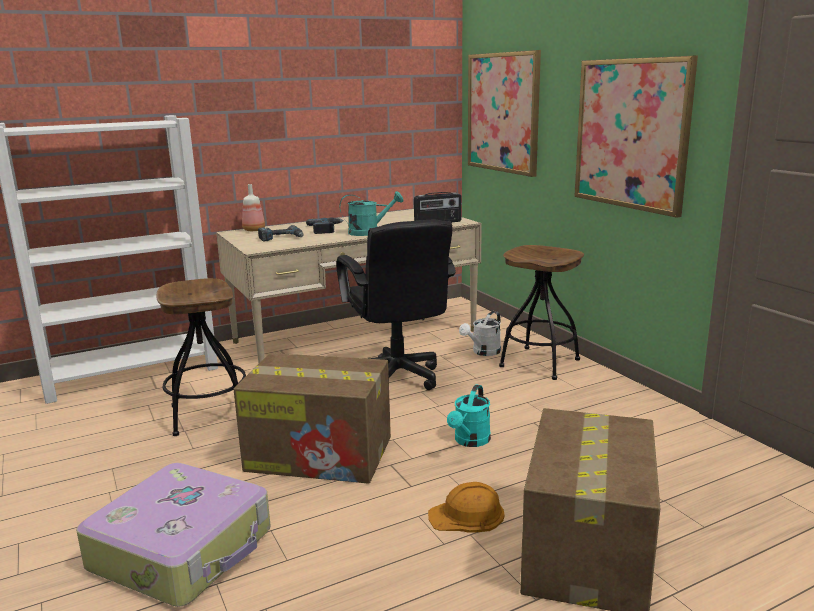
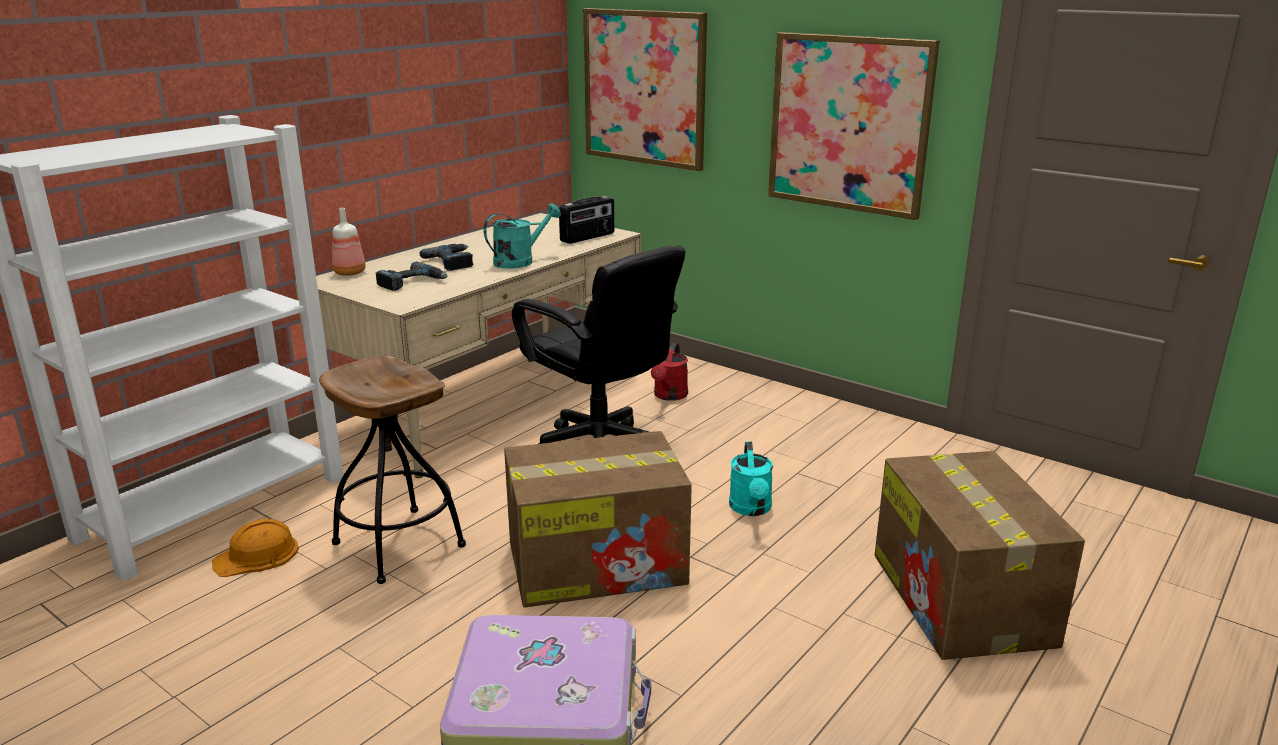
camera: 25 degrees left, 5 degrees up
orange hard hat [428,482,505,533] -> orange hard hat moved to [212,519,299,577]
white watering can [459,311,501,356] -> red watering can [651,343,688,401]
brown stool [499,245,584,380] -> none

